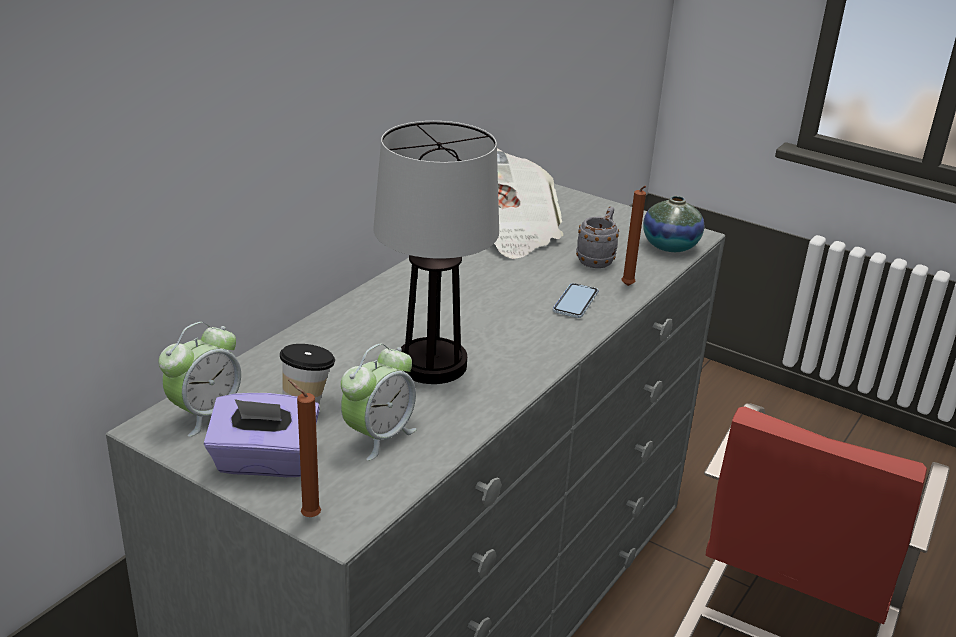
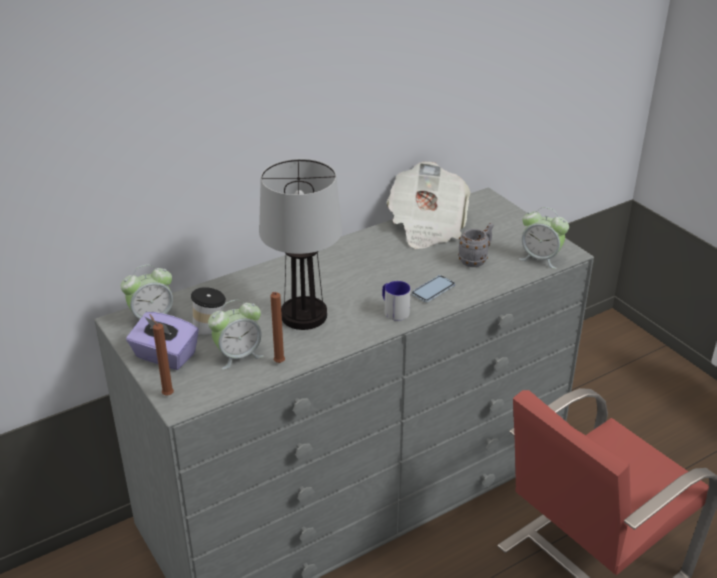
camera: 25 degrees right, 5 degrees up
brown candle [622,186,646,286] -> brown candle moved to [271,292,285,363]
vase [643,196,704,252] -> alarm clock [519,207,569,269]
none -> mug [382,281,411,321]

